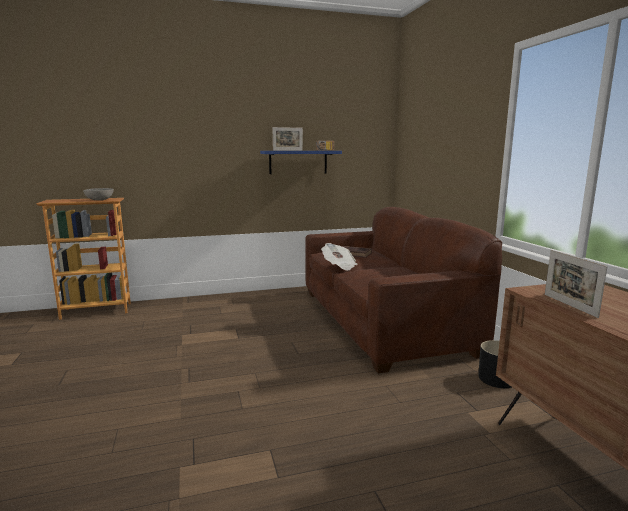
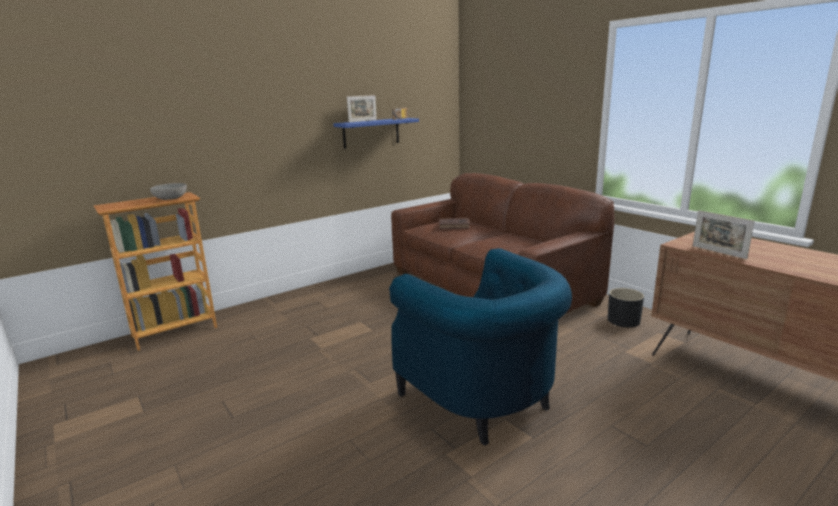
camera: 20 degrees left, 5 degrees up
newspaper [321,243,357,271] -> none
none -> blue armchair [389,248,572,446]

